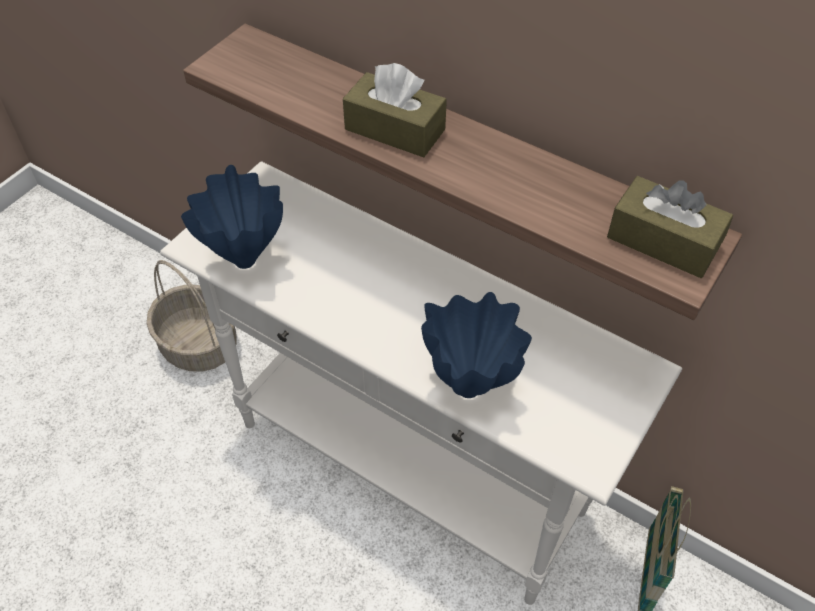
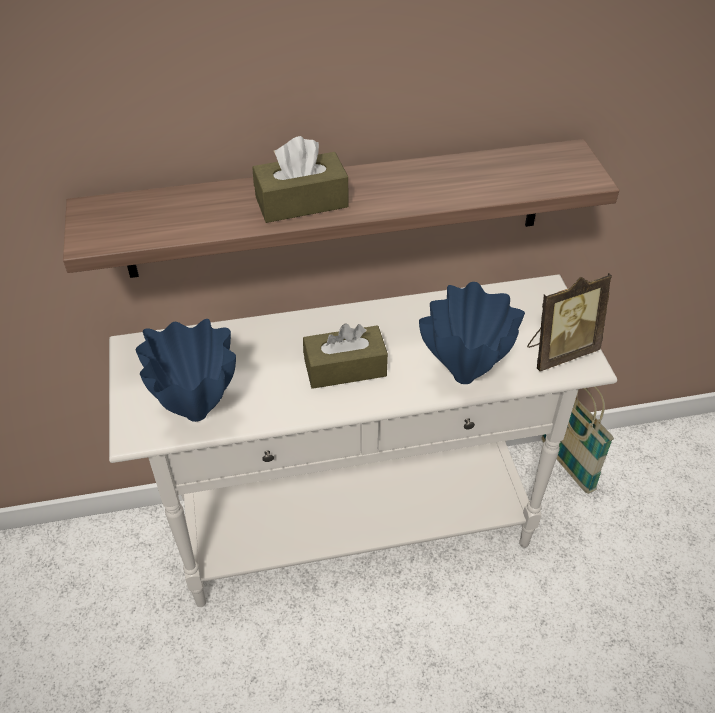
camera: 45 degrees left, 5 degrees down
basket [147,260,236,372] -> none
brown tissue box [607,176,733,278] -> brown tissue box moved to [303,323,388,389]
none -> picture frame [527,273,612,371]

